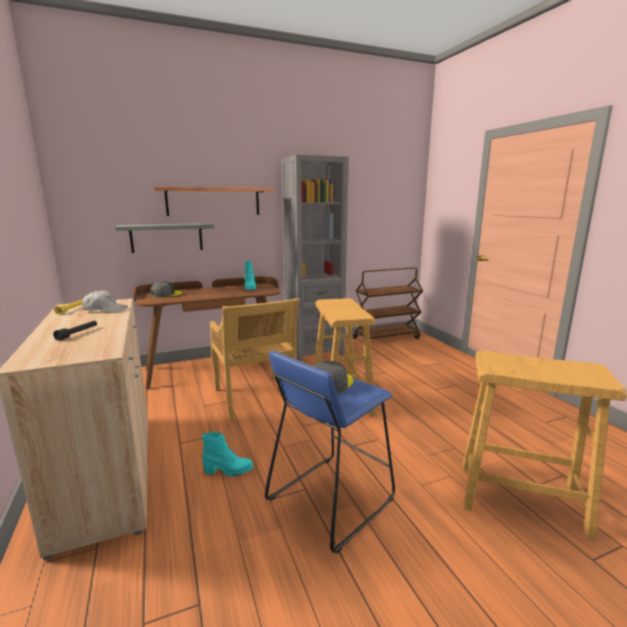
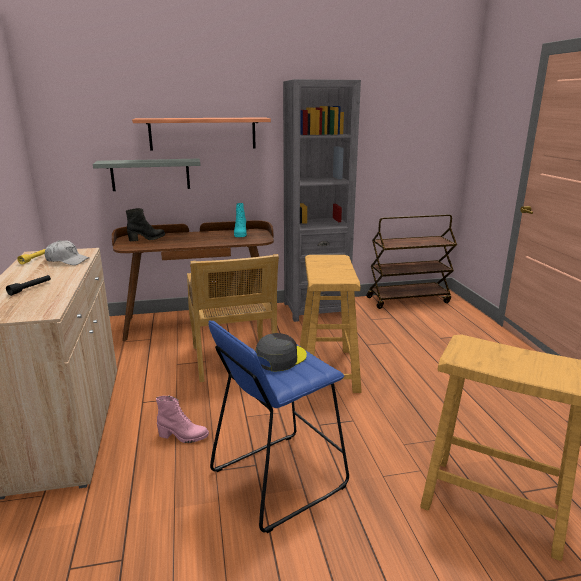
camera: 10 degrees right, 5 degrees up
grey cap [150,281,182,298] -> black boot [126,208,165,241]
turquoise boot [202,432,253,477] -> pink boot [156,395,209,443]

